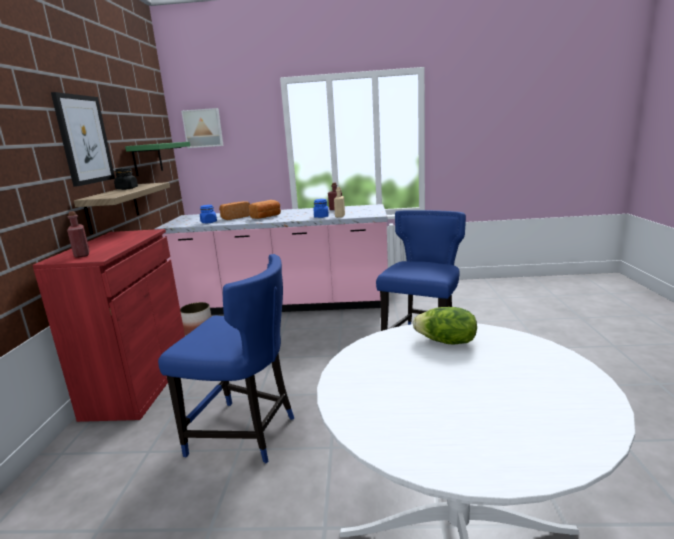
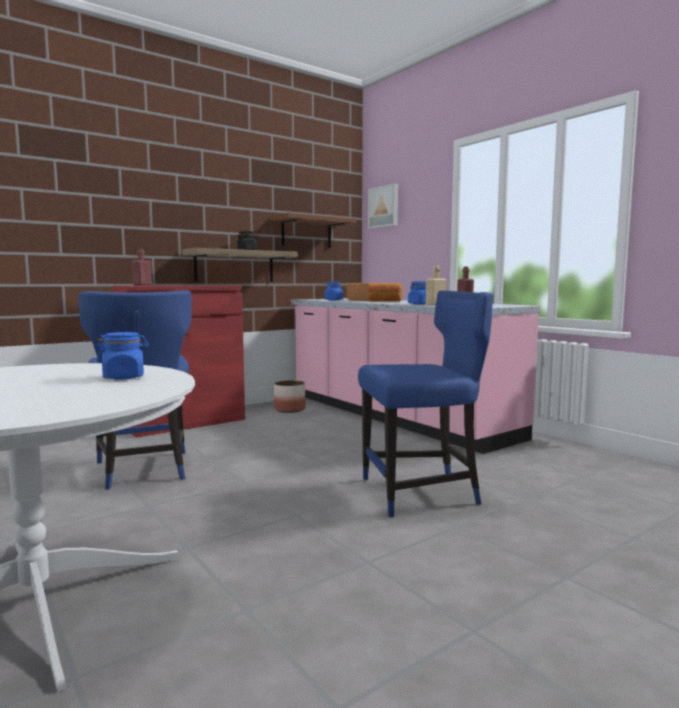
camera: 50 degrees right, 10 degrees down
picture [51,92,115,187] -> none
green shelf [125,142,190,176] -> brown shelf [272,213,356,248]
lettuce [413,307,477,344] -> blue jar [96,332,149,380]

